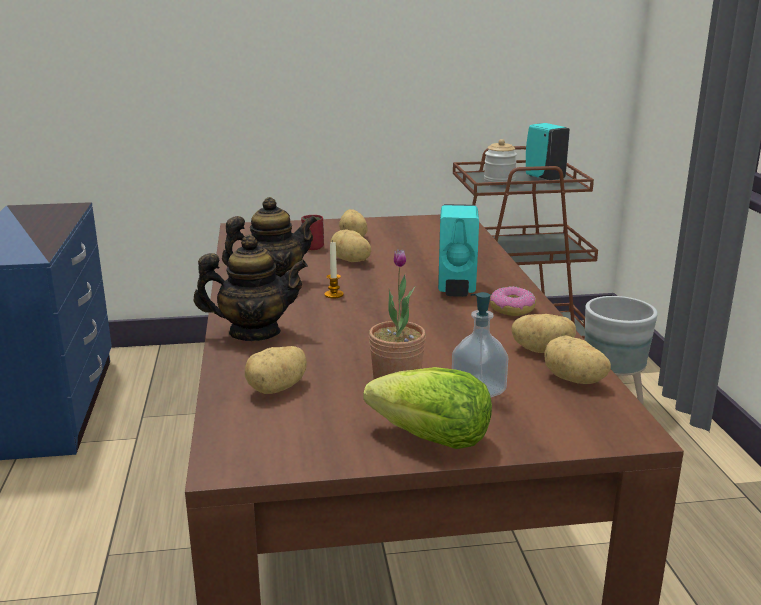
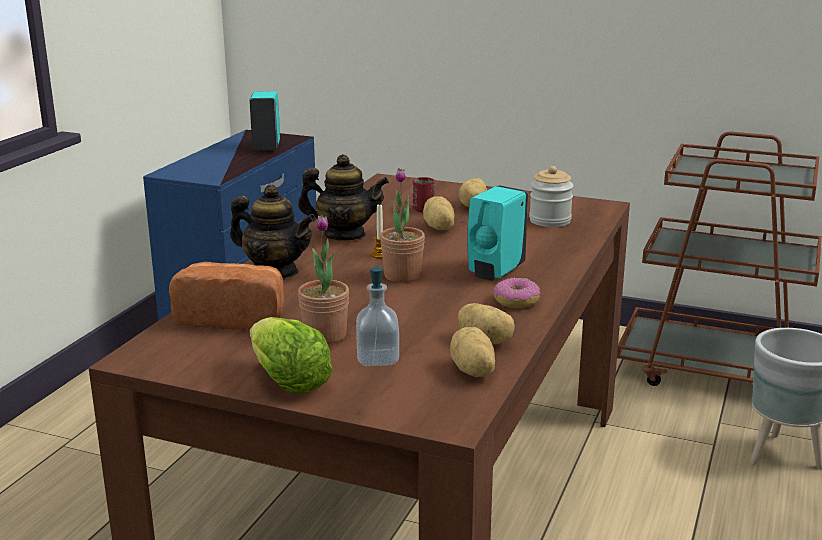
camera: 30 degrees right, 0 degrees up
potato [245,346,307,394] -> bread [169,262,284,330]
jar [484,139,517,182] -> jar moved to [529,166,573,227]
turquoise soap dispenser [526,123,570,180] -> turquoise soap dispenser moved to [249,91,280,150]
none -> potted plant [380,168,425,283]

